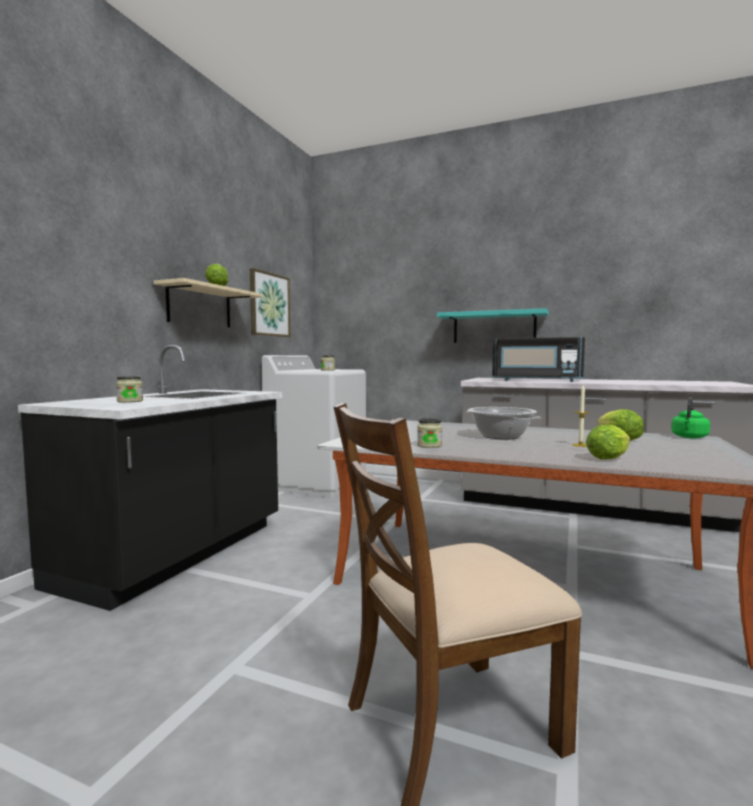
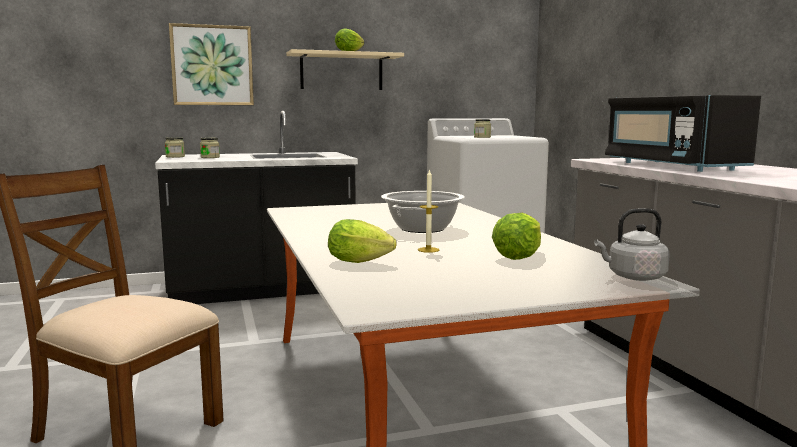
camera: 50 degrees right, 5 degrees up
picture [250,268,291,337] -> picture moved to [169,23,254,105]
jar [417,418,442,448] -> jar moved to [165,137,185,158]
turquoise shelf [437,308,549,343] -> none
green kettle [671,397,710,438] -> grey kettle [594,208,670,281]

